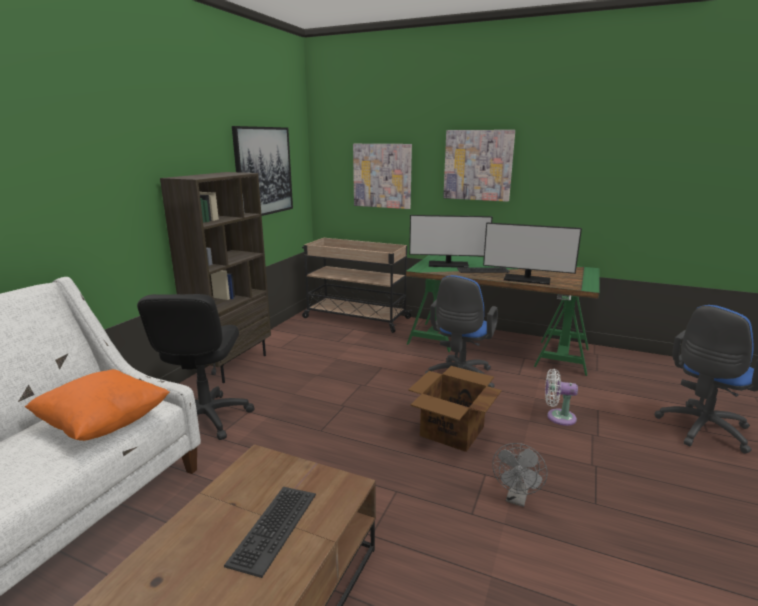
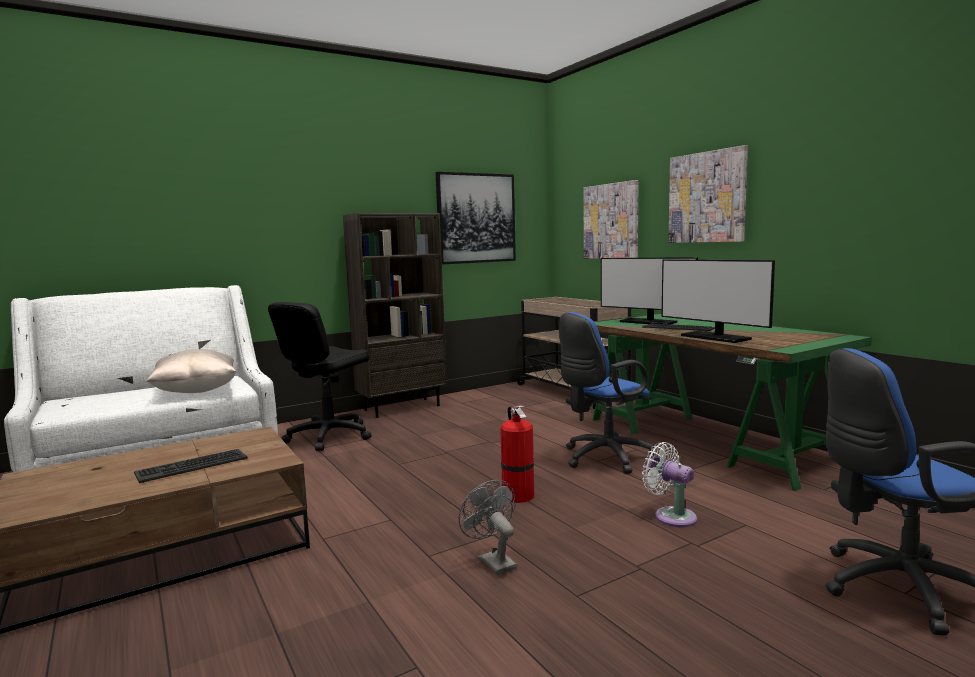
camera: 35 degrees right, 10 degrees down
orange pillow [25,369,169,441] -> beige pillow [146,349,236,393]
cardboard box [408,366,502,452] -> fire extinguisher [500,406,534,503]
grey fan [492,443,547,507] -> grey fan turned 90 degrees clockwise [459,480,517,575]

